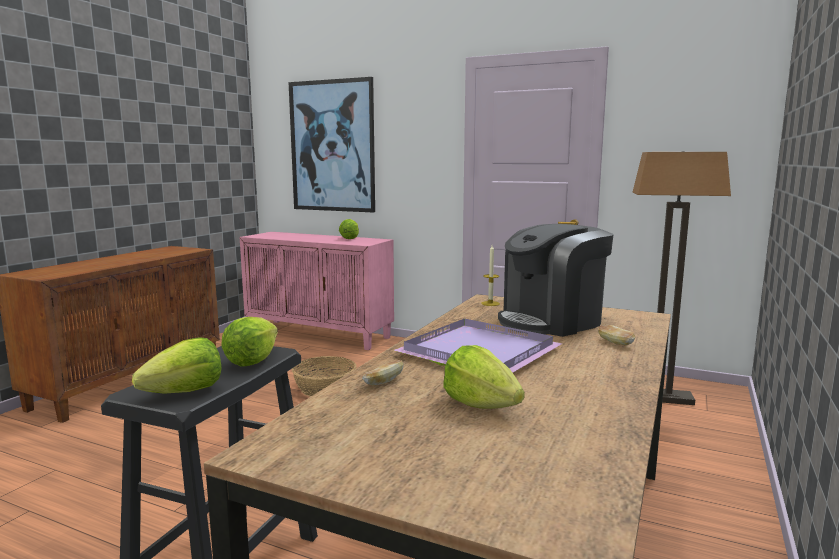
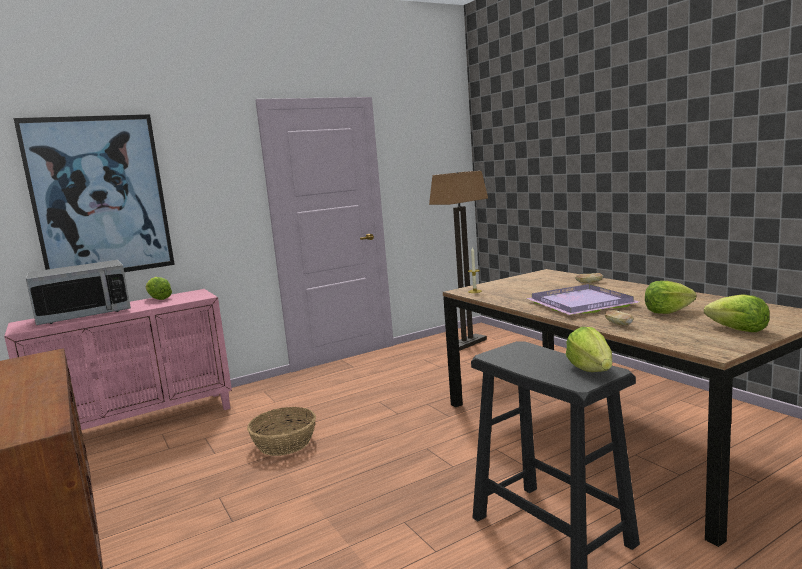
camera: 55 degrees left, 0 degrees up
lettuce [221,317,278,367] -> lettuce moved to [704,294,769,332]
coffee machine [498,224,614,337] -> none
none -> microwave [26,260,131,325]

